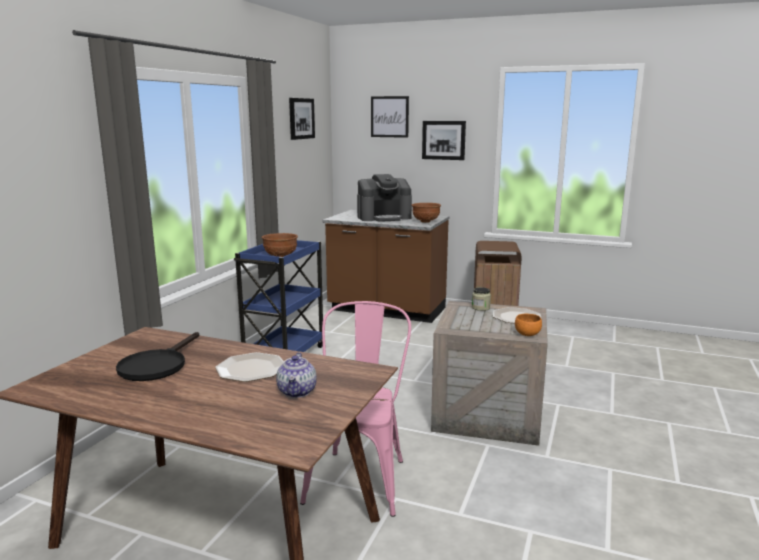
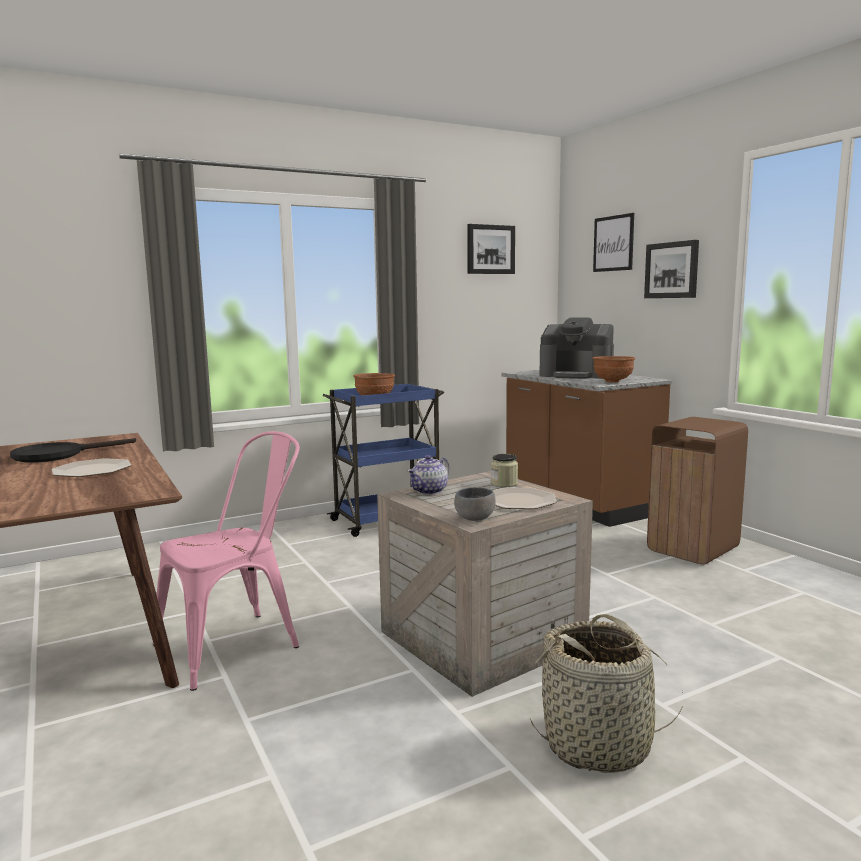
camera: 40 degrees right, 5 degrees down
teapot [276,352,317,398] -> teapot moved to [407,455,449,495]
orange bowl [515,314,542,336] -> grey bowl [454,487,496,521]
none -> basket [530,614,683,773]

